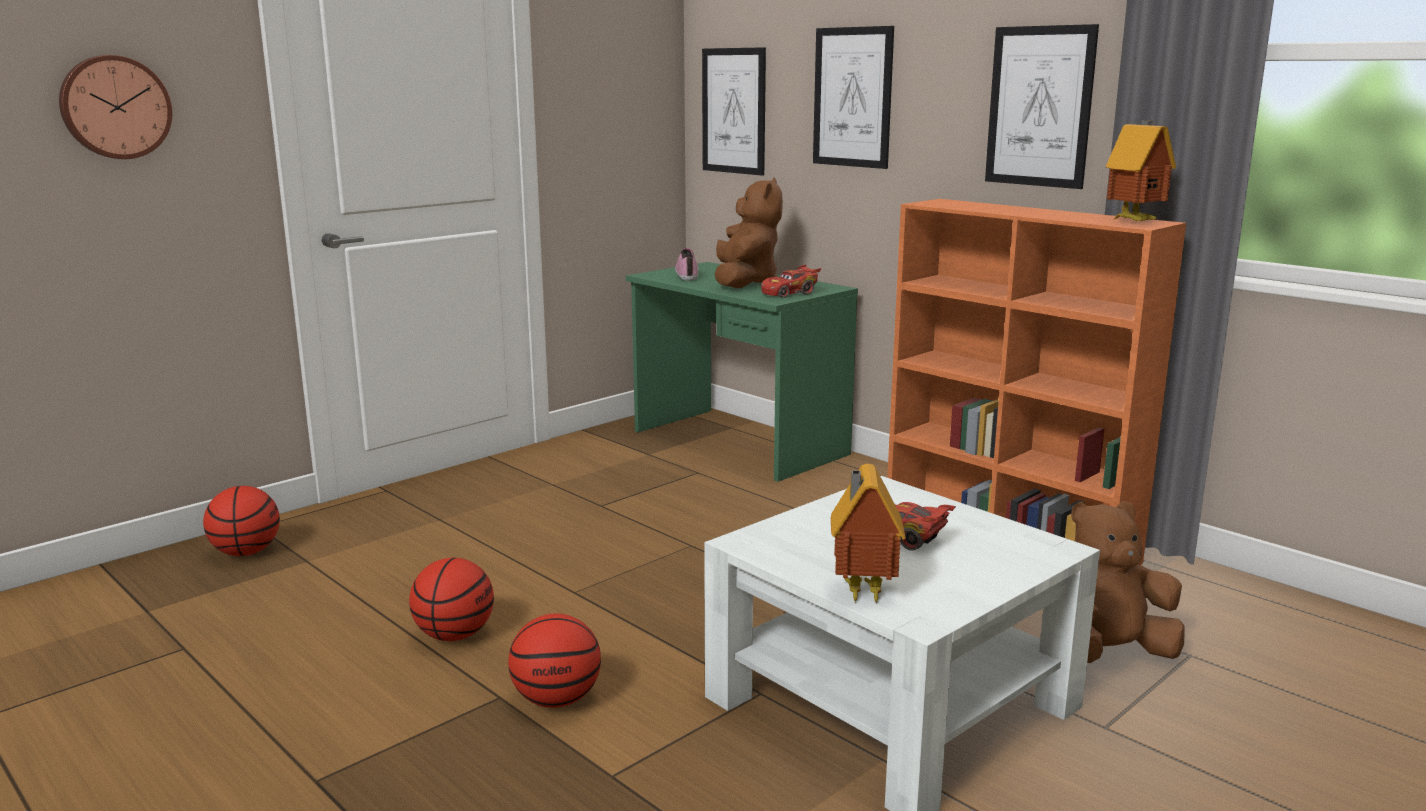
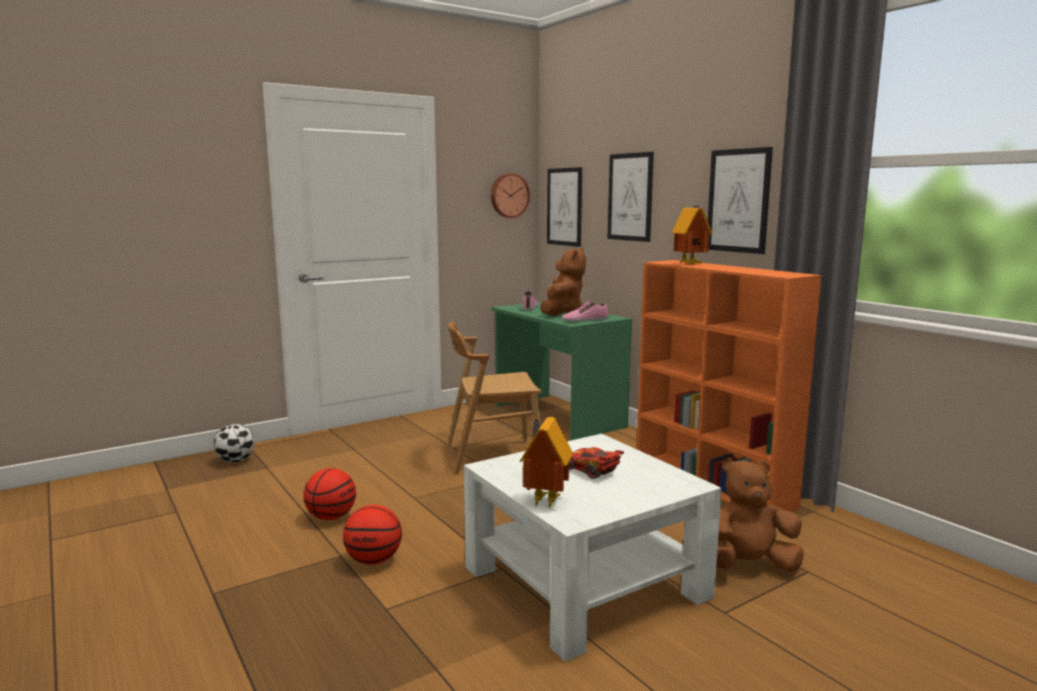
camera: 10 degrees right, 5 degrees down
wall clock [59,55,172,159] -> wall clock moved to [491,173,530,218]
basketball [203,486,280,556] -> football [214,424,255,462]
red toy car [761,265,821,298] -> shoe [562,301,609,322]
toy house [1106,120,1176,221] -> toy house moved to [672,205,712,264]
none -> brown chair [447,321,542,475]

